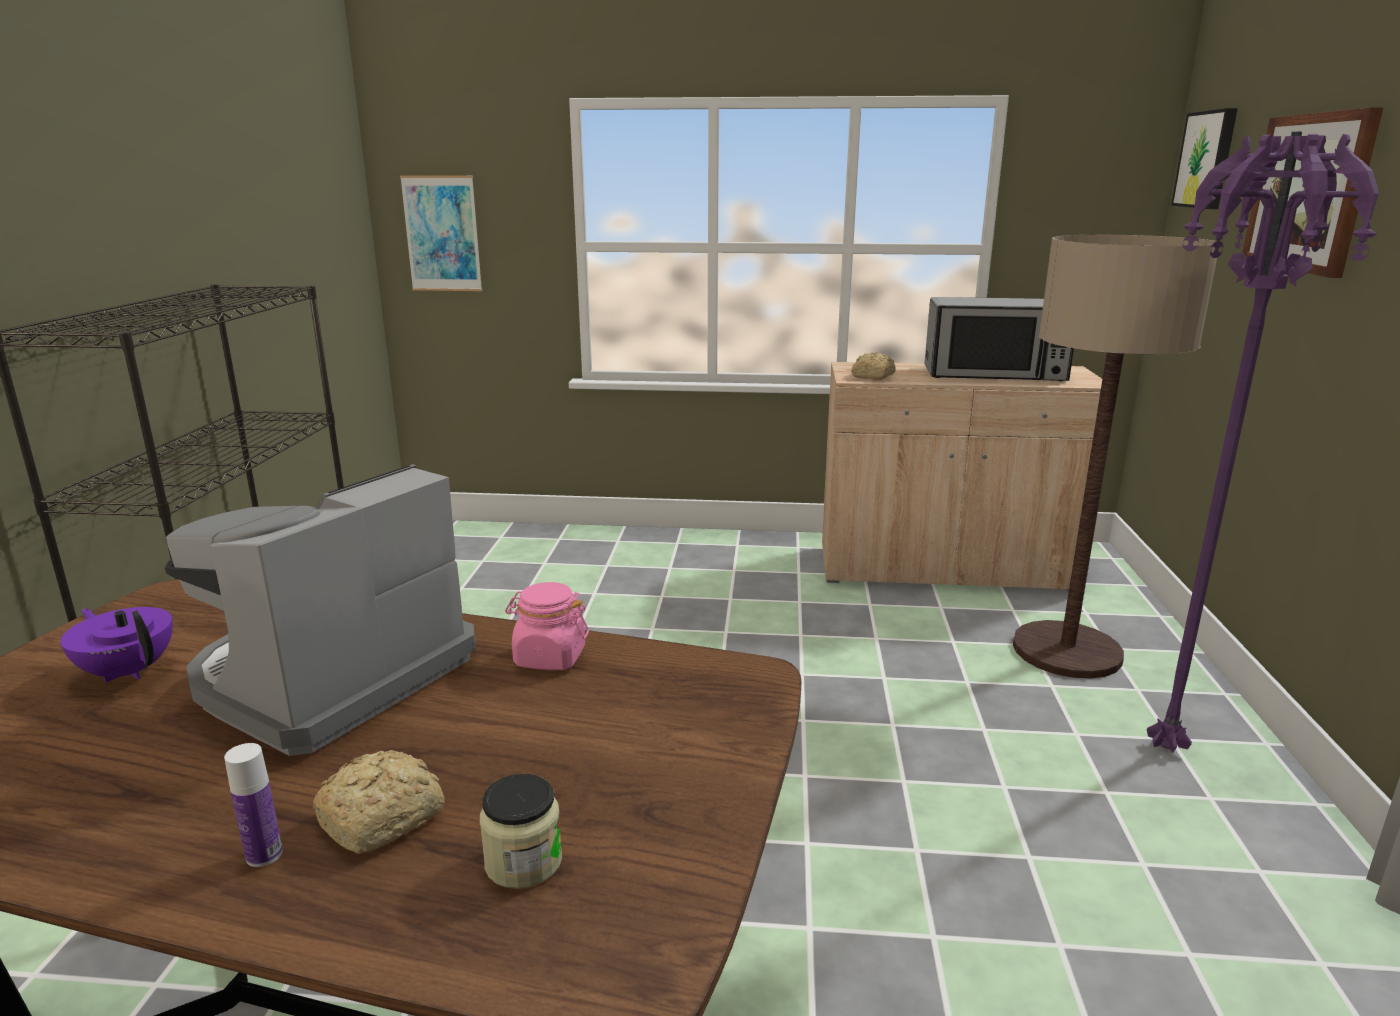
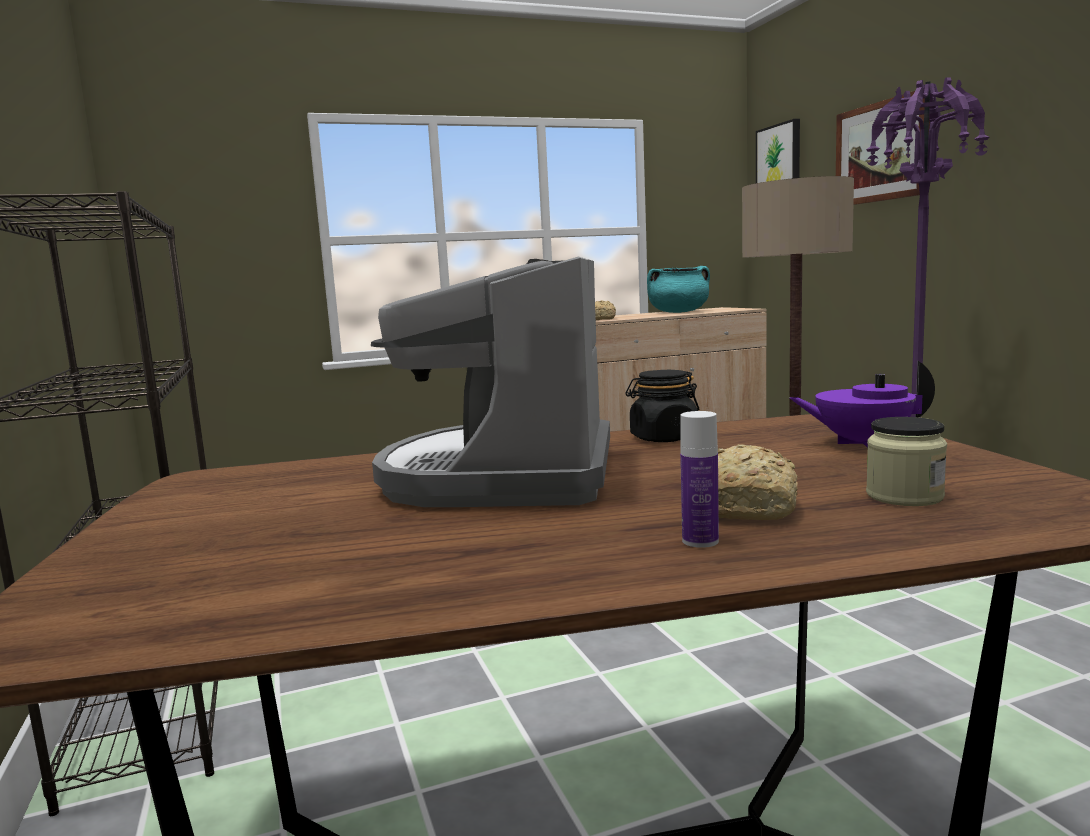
camera: 25 degrees left, 10 degrees down
purple teapot [60,607,173,682] -> purple teapot moved to [790,361,935,448]
picture [400,176,482,291] -> none
pink jar [505,582,589,670] -> black jar [625,370,699,442]
microwave [924,297,1074,381] -> turquoise cooking pot [647,266,710,313]

